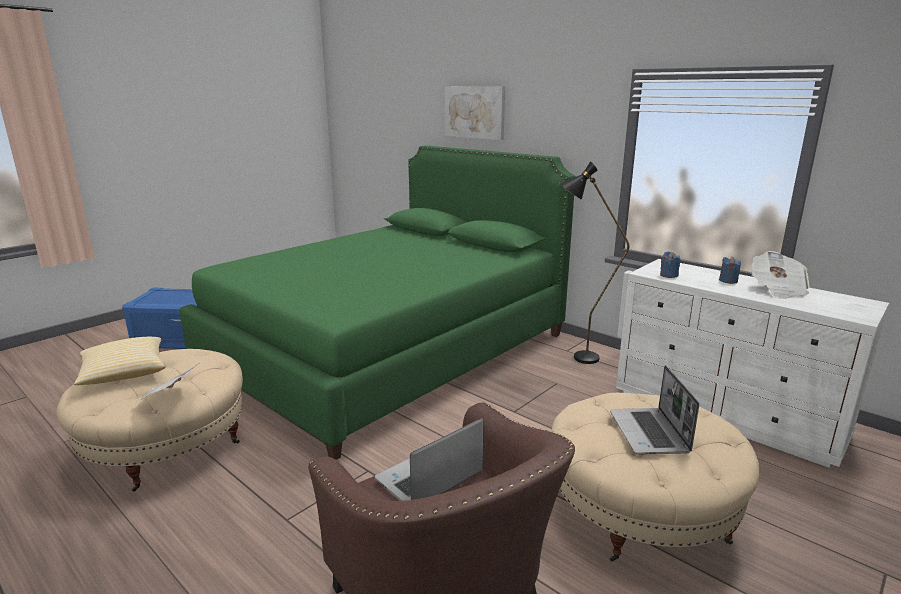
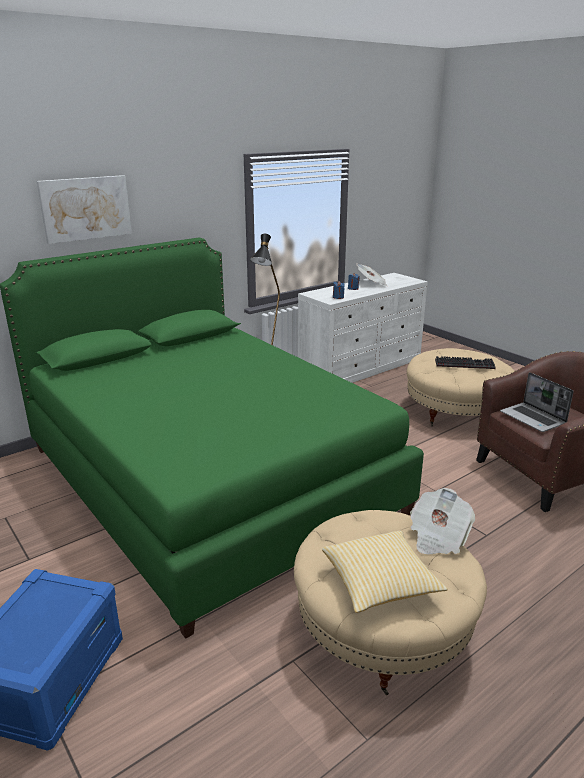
camera: 80 degrees left, 5 degrees up
laptop [610,365,699,454] -> keyboard [435,356,496,369]

